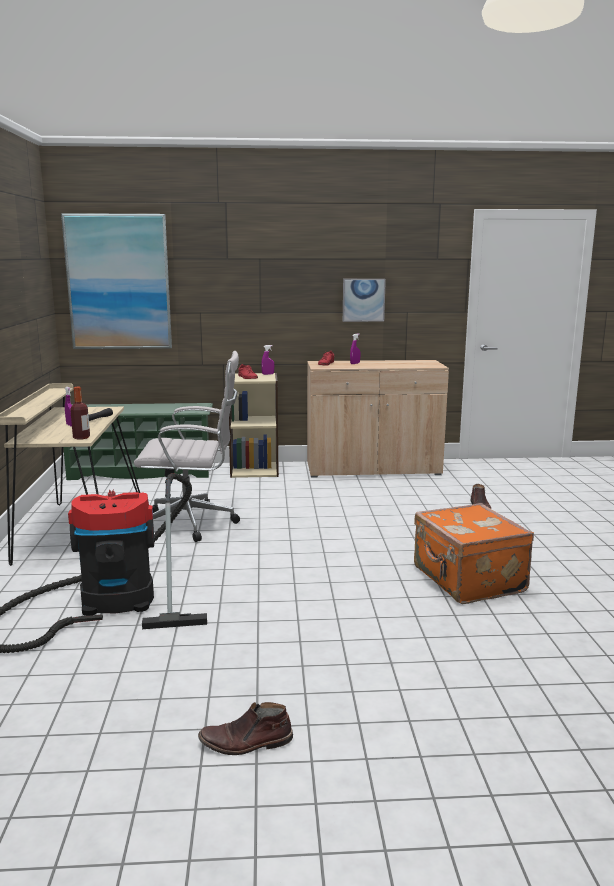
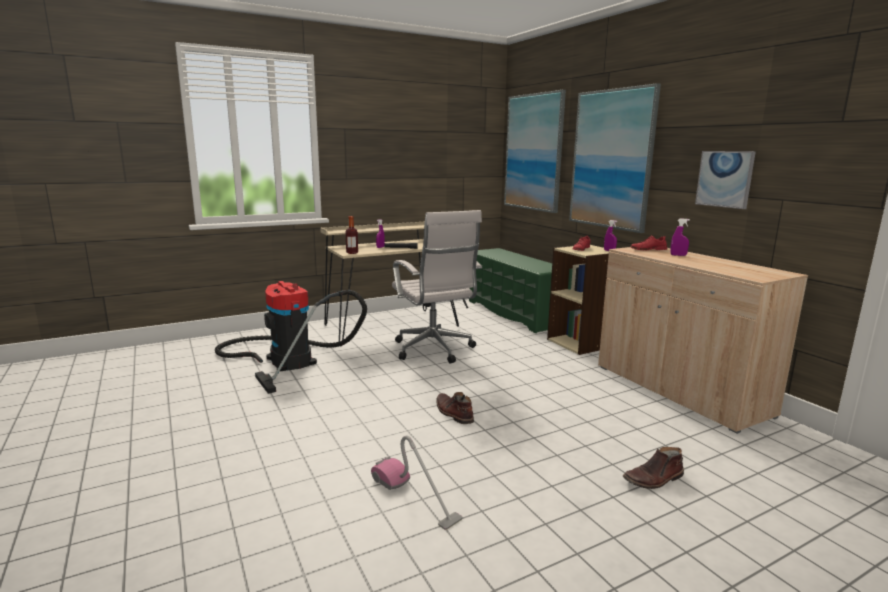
camera: 65 degrees right, 0 degrees up
brown boot [198,702,293,755] -> brown boot moved to [436,392,474,424]
orange suitcase [414,503,534,604] -> vacuum cleaner [371,435,463,530]
none -> picture [569,83,661,233]

